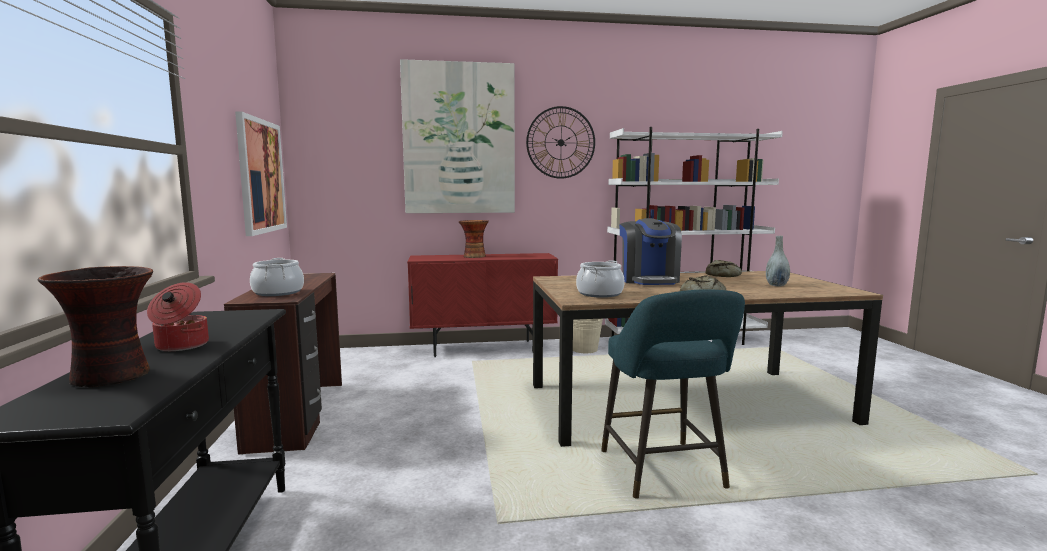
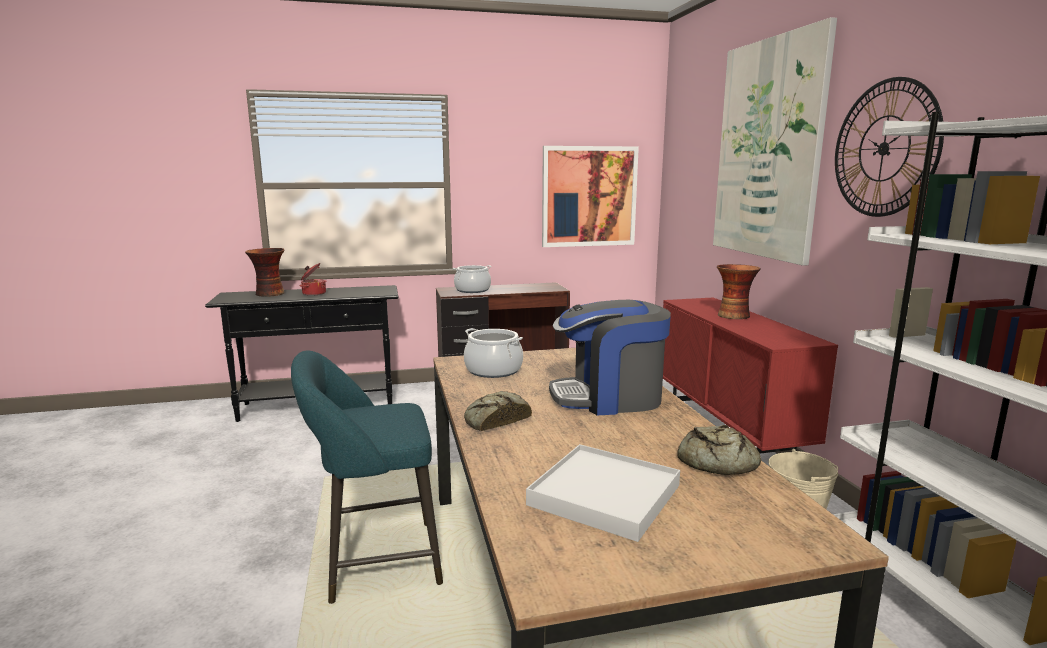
camera: 85 degrees right, 5 degrees up
grey vase [766,236,790,286] -> white tray [526,444,680,542]

